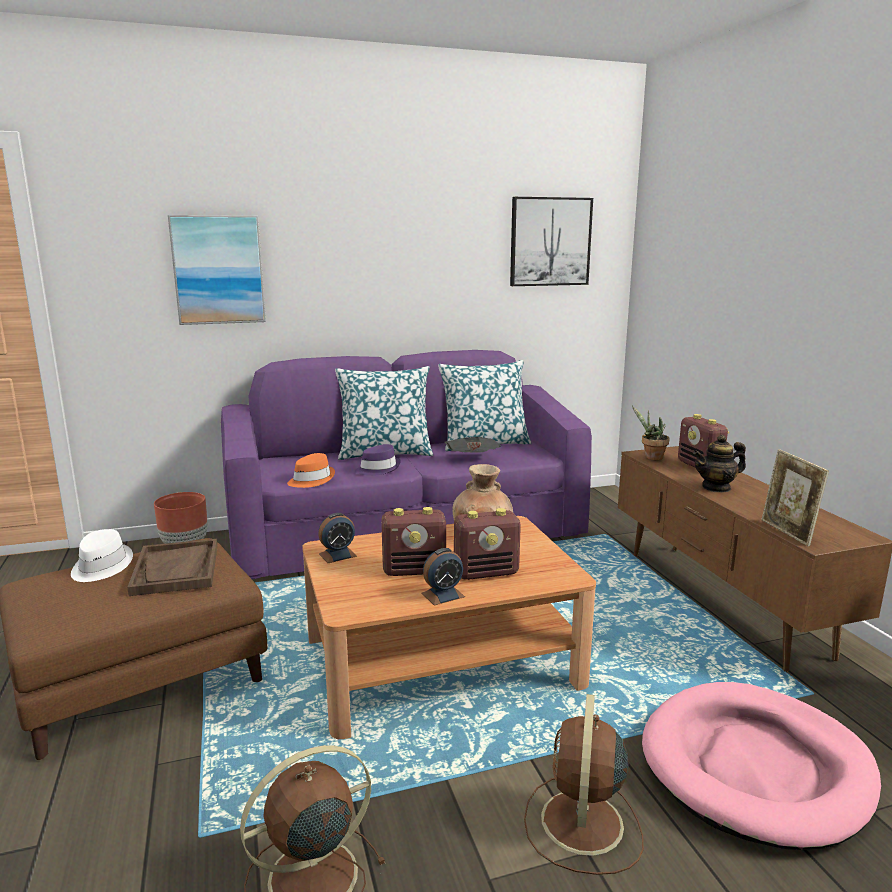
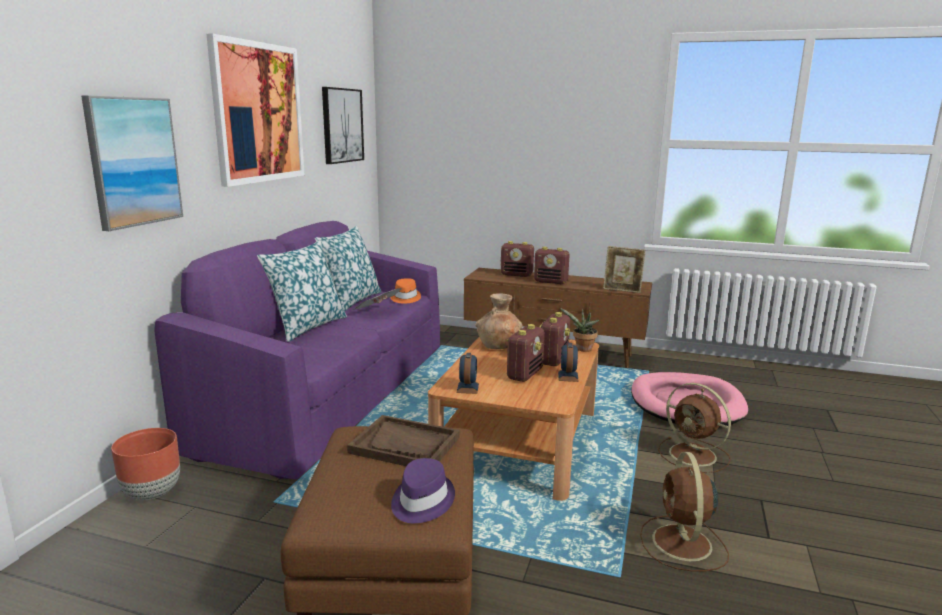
camera: 55 degrees left, 0 degrees up
white hat [71,529,133,582] -> none
orange hat [287,453,335,488] -> orange hat moved to [391,278,421,304]
purple hat [355,444,401,476] -> purple hat moved to [391,458,455,523]
potted plant [632,406,670,460] -> potted plant moved to [560,308,600,352]
teapot [693,435,746,493] -> radio [534,247,570,284]
none -> picture [206,33,304,187]

